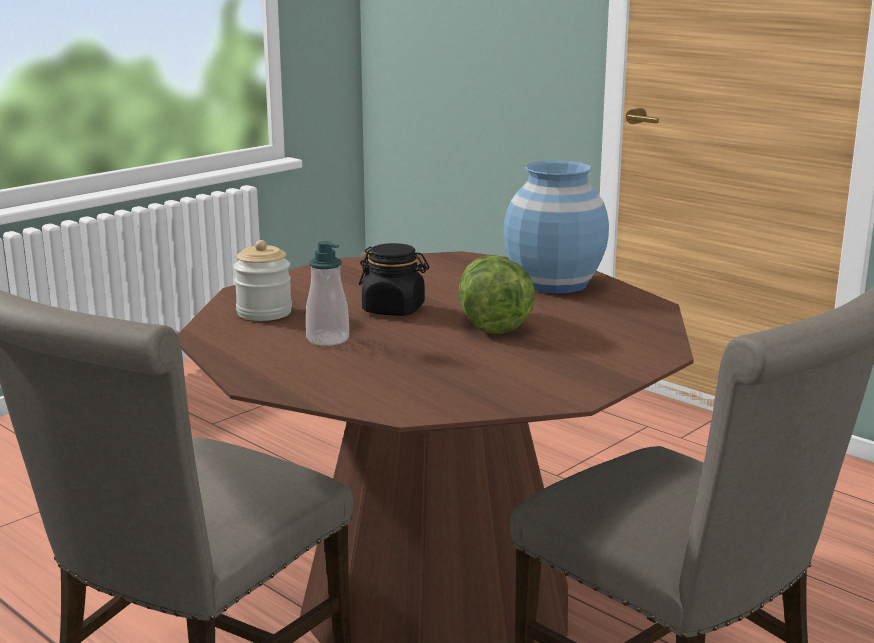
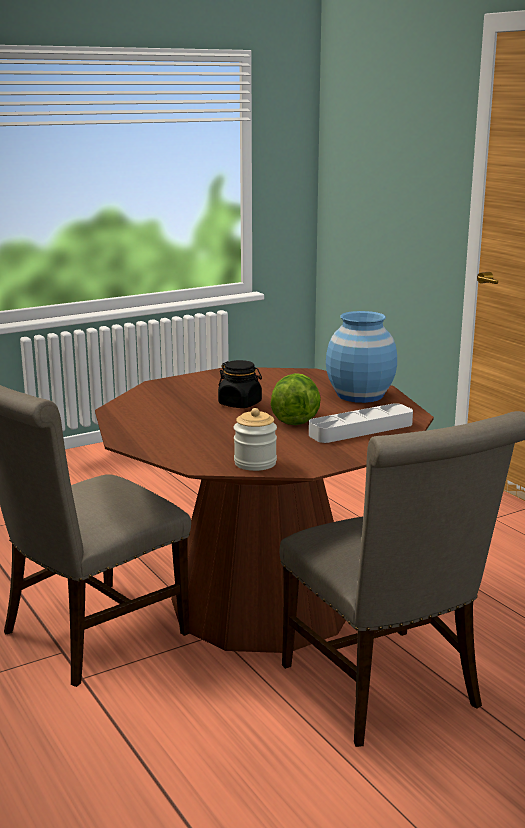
camera: 15 degrees right, 0 degrees up
jar [234,240,292,321] -> jar moved to [234,408,277,471]
soap dispenser [306,241,349,346] -> none
none -> grey tray [309,403,413,443]

